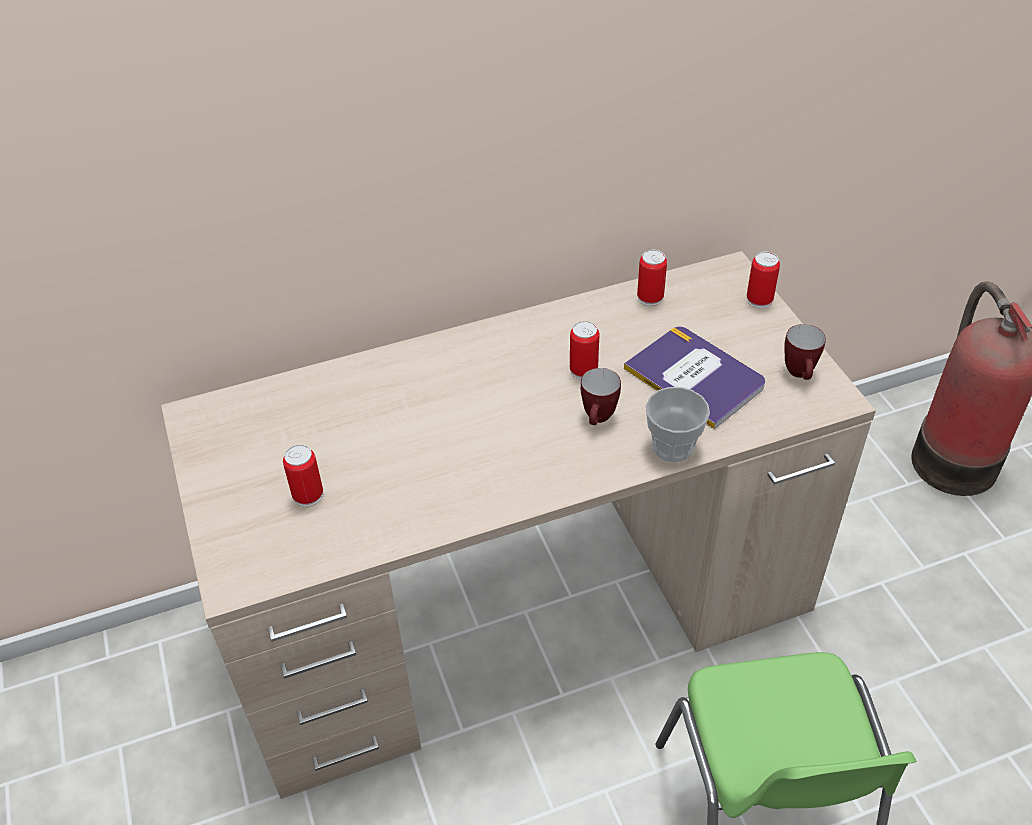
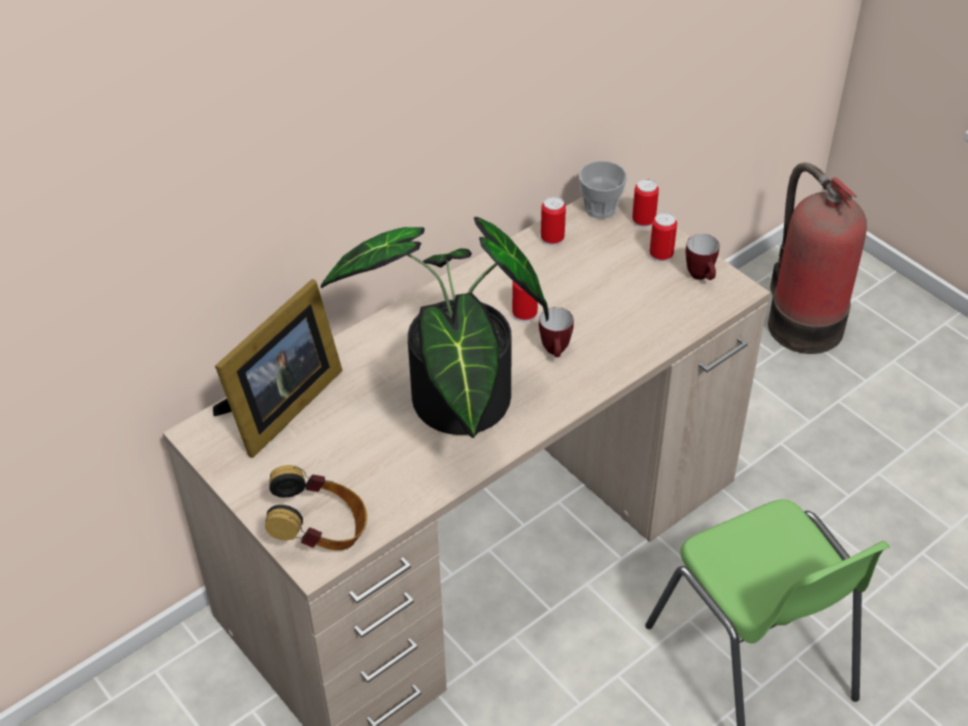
camera: 20 degrees left, 0 degrees up
can [283,445,323,507] -> can moved to [650,212,677,263]
book [624,327,765,429] -> none
cup [645,387,710,462] -> cup moved to [579,161,627,219]
none -> picture frame [213,279,343,458]
none -> headphones [265,465,367,550]
none -> potted plant [320,217,549,438]

